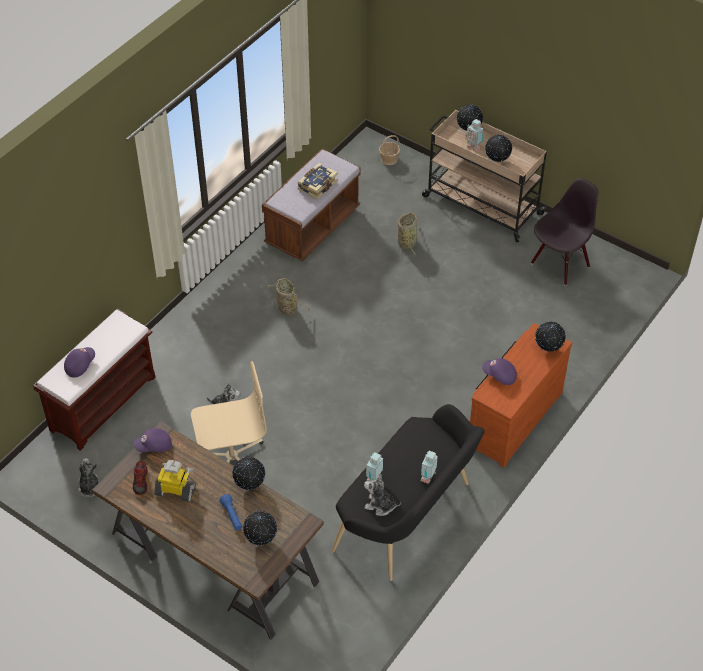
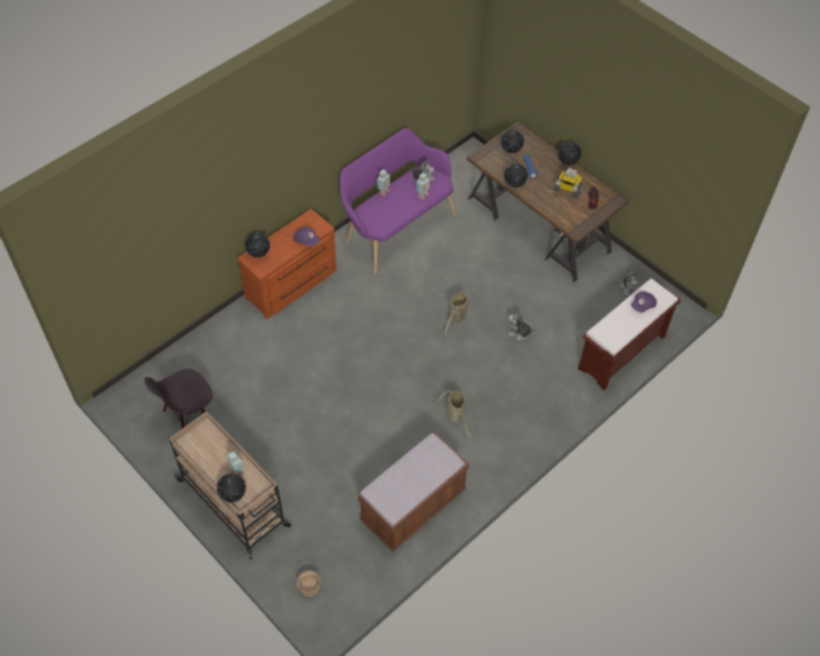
camera: 170 degrees left, 5 degrees up
purple cap [134,428,172,452] -> none
beige office chair [191,362,267,463] -> none
book [298,163,338,200] -> none
black bench [331,404,485,581] -> purple bench [339,128,456,274]
basket [398,213,417,257] -> basket moved to [444,289,469,336]
globe [485,135,512,162] -> globe moved to [558,141,581,165]

